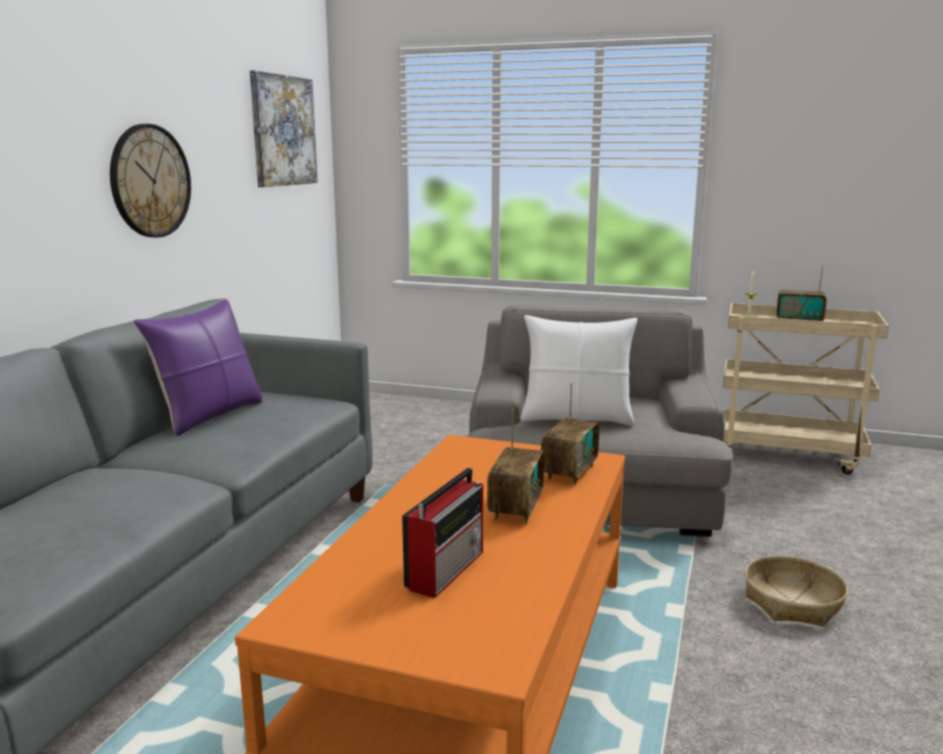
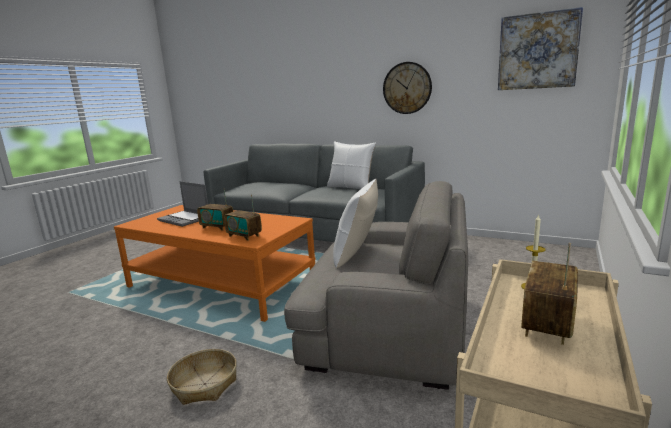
camera: 100 degrees right, 0 degrees up
purple pillow [134,299,262,436] -> white pillow [327,141,376,189]
radio [402,468,483,598] -> laptop [157,181,208,227]

